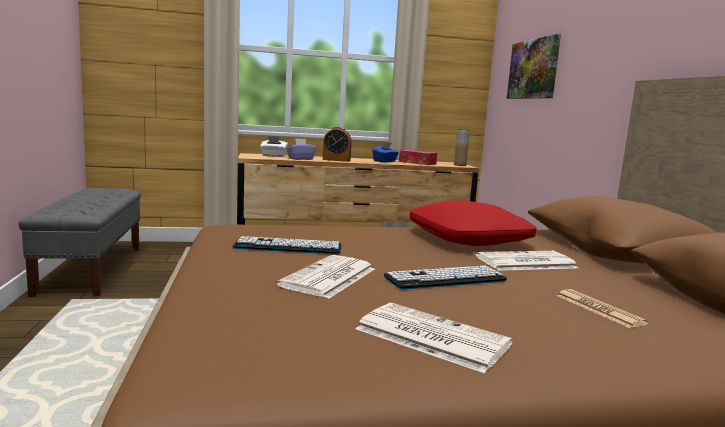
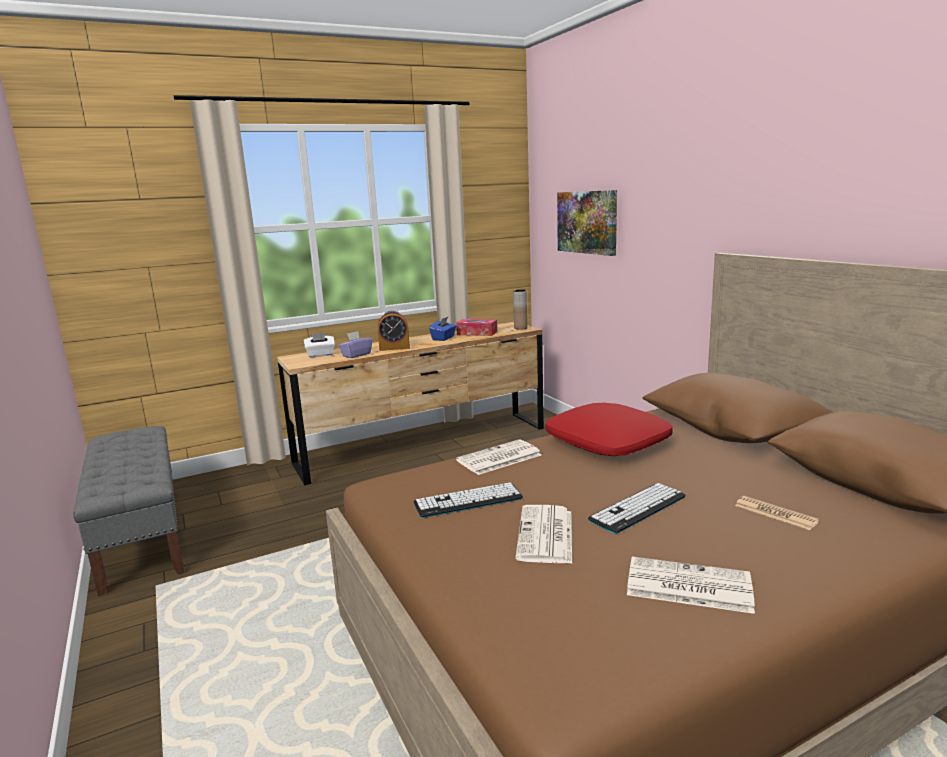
camera: 15 degrees left, 5 degrees up
newspaper [475,251,578,271] -> newspaper moved to [456,439,542,475]

